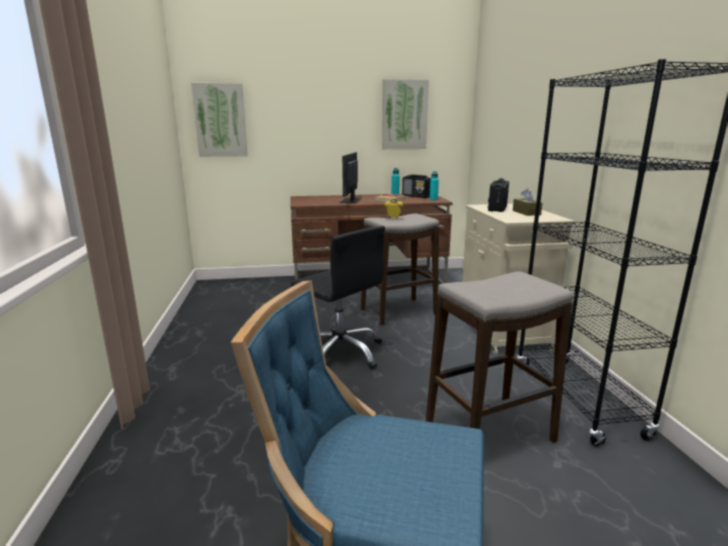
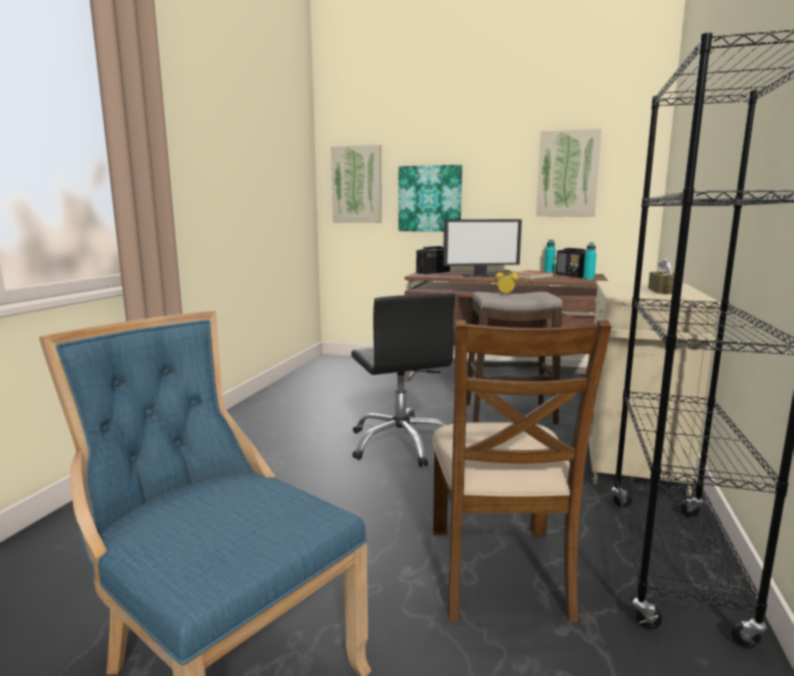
camera: 25 degrees right, 5 degrees down
monitor [339,152,361,203] -> monitor turned 135 degrees counterclockwise [443,219,522,277]
stool [426,271,573,443] -> brown chair [432,320,611,622]
radio [488,178,509,212] -> radio moved to [416,246,450,274]
none -> picture [398,165,462,232]

